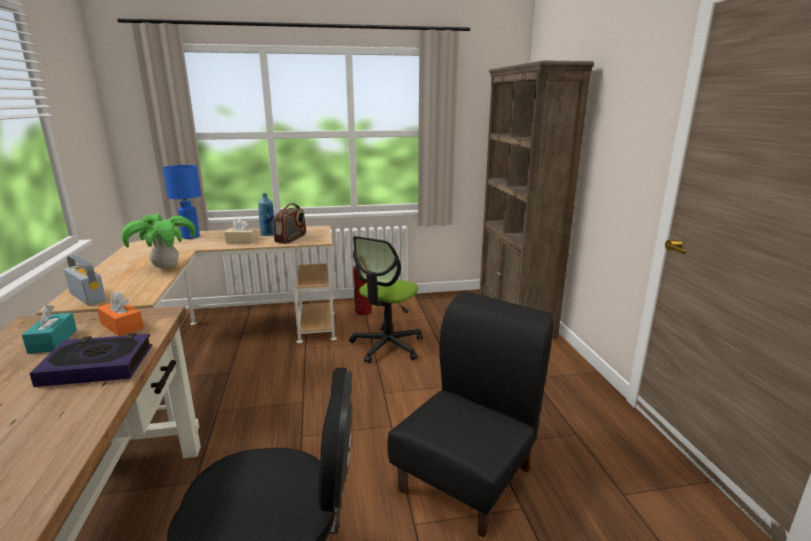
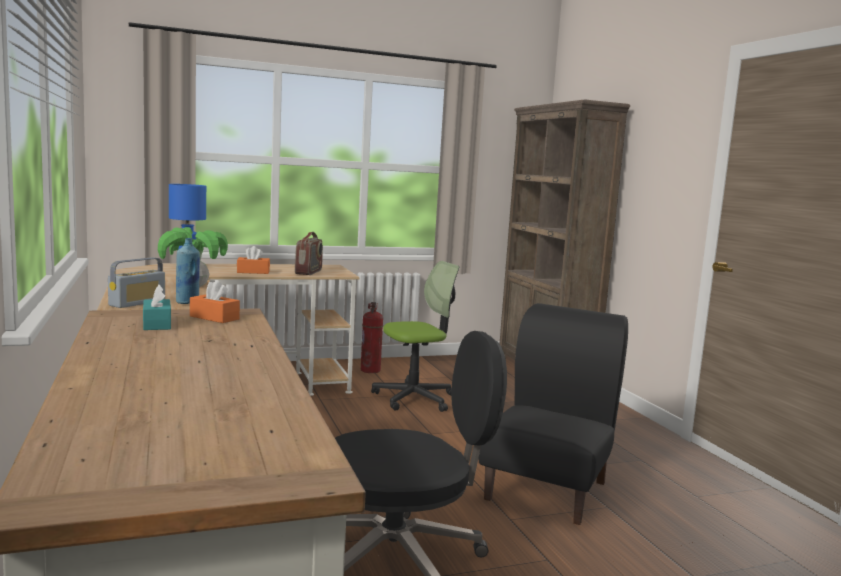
camera: 10 degrees left, 10 degrees down
book [29,333,152,387] -> none
radio [64,255,106,306] -> radio turned 90 degrees clockwise [108,257,165,308]
beige tissue box [225,219,257,243] -> orange tissue box [237,246,270,274]
blue bottle [258,193,274,236] -> blue bottle moved to [176,238,200,304]
office chair [349,236,423,363] -> office chair turned 135 degrees counterclockwise [371,261,459,412]

